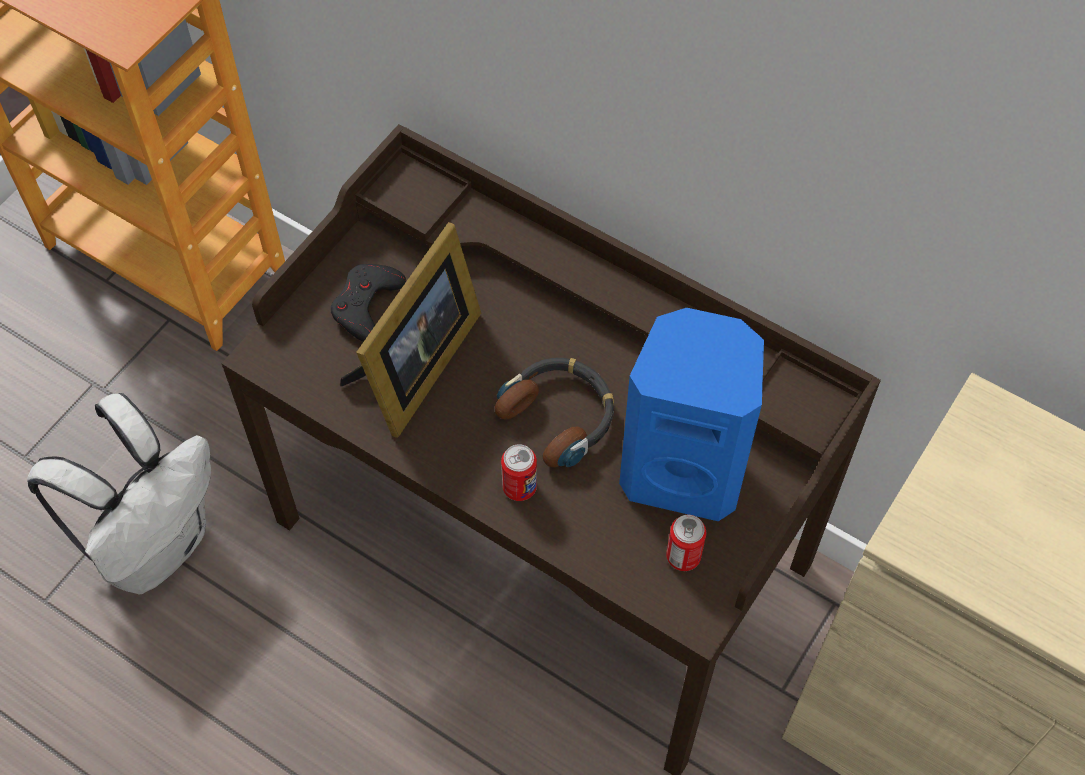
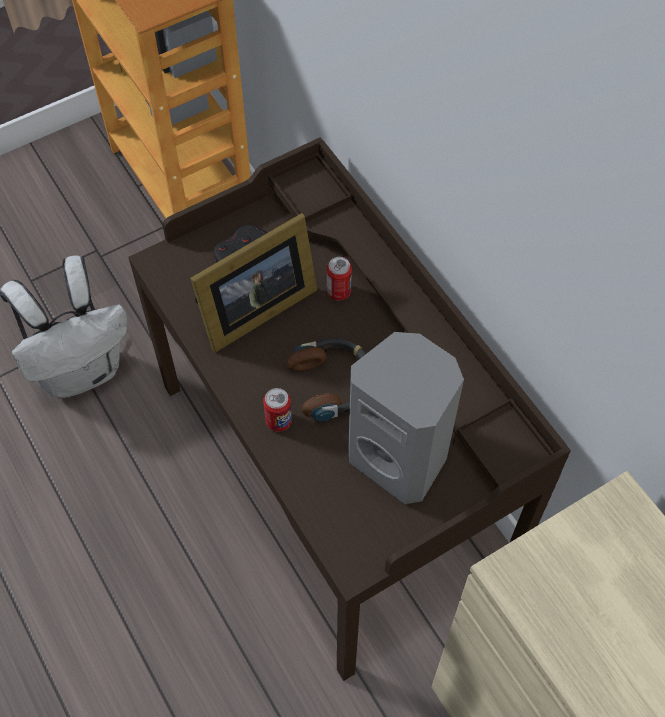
camera: 25 degrees right, 0 degrees up
blue speaker [619,308,764,521] -> grey speaker [349,332,464,504]
can [666,515,706,571] -> can moved to [327,257,352,300]

